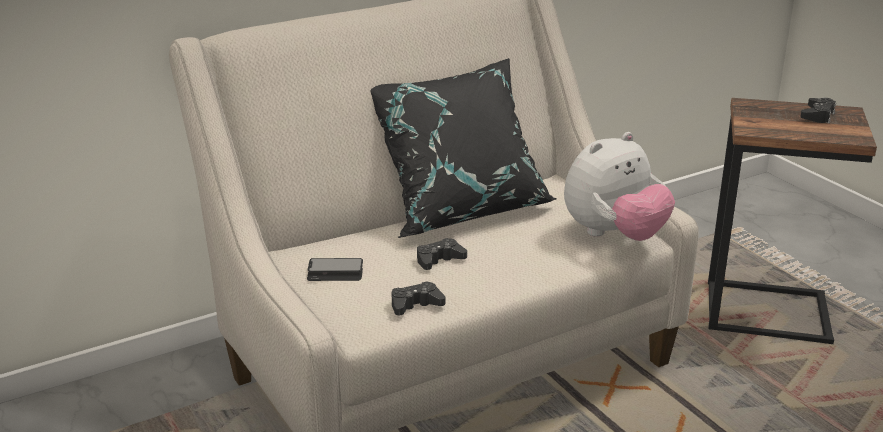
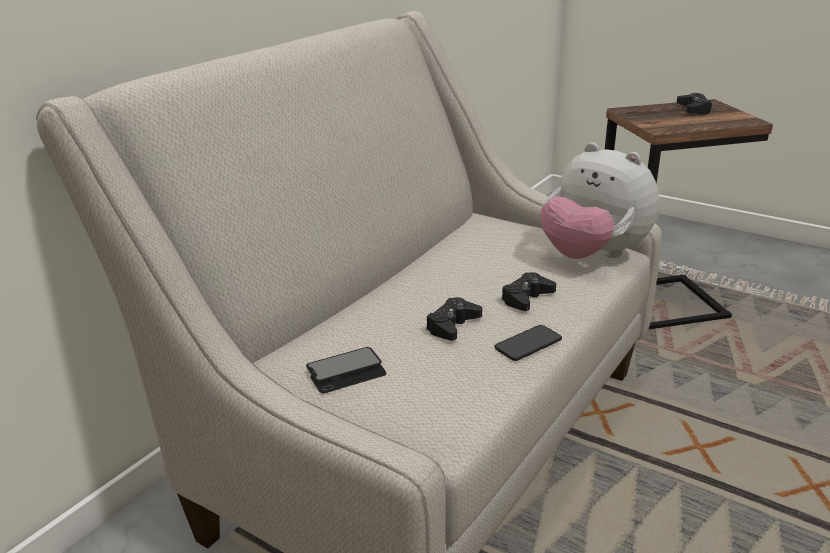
camera: 25 degrees left, 0 degrees up
black pillow [370,58,557,238] -> none
black game controller [391,281,445,315] -> black game controller moved to [501,272,556,311]
plush toy [564,132,675,241] -> plush toy turned 105 degrees clockwise [540,142,659,259]
none -> phone [494,325,562,361]

